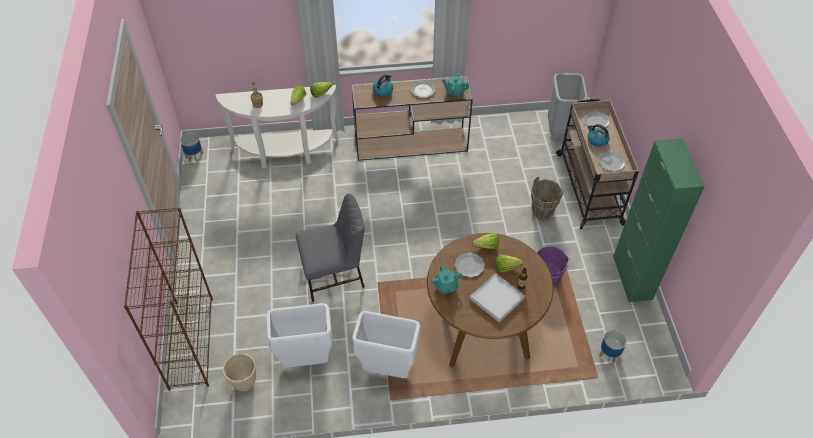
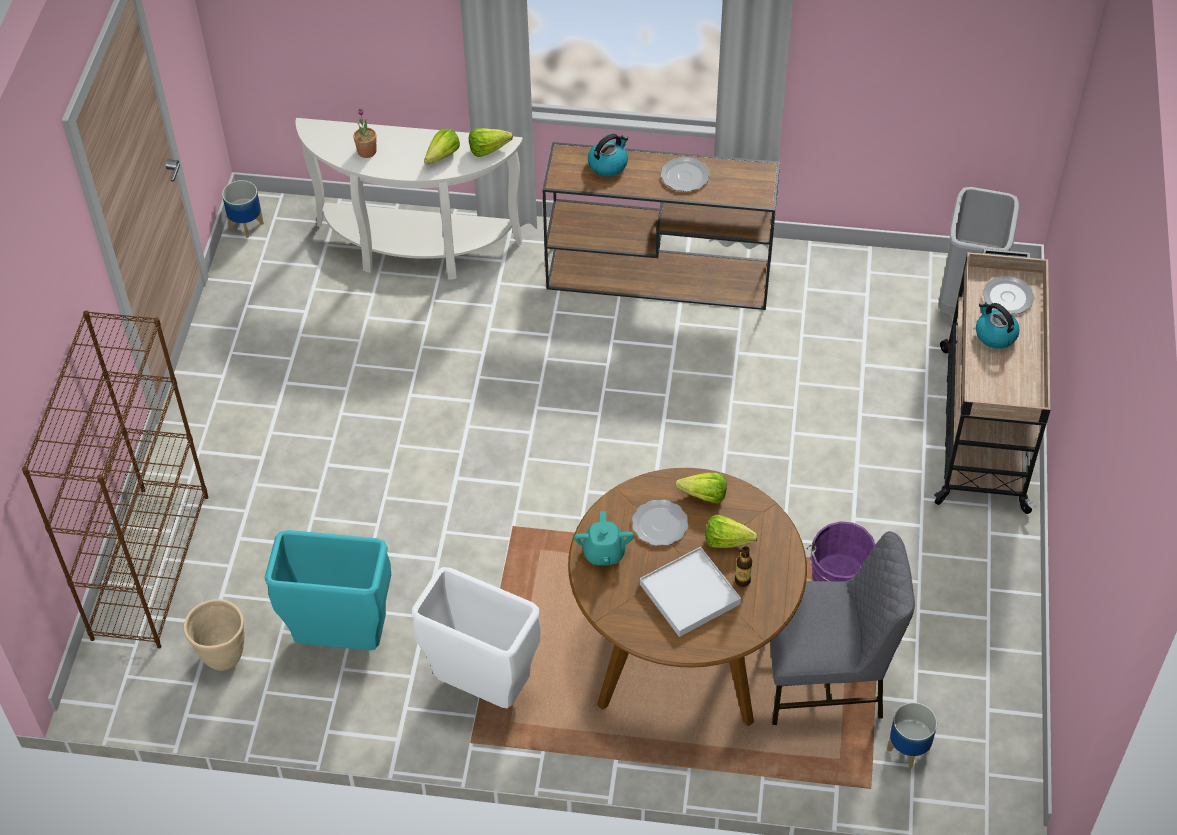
camera: 15 degrees right, 0 degrees up
white trash can [266,303,333,368] -> turquoise trash can [265,530,391,650]
grey chair [296,194,365,302] -> grey chair moved to [770,531,915,725]
turquoise teapot [442,73,469,97] -> none
brown bucket [530,177,563,220] -> none
plate [598,152,625,171] -> none
green cabinet [613,138,705,302] -> none

